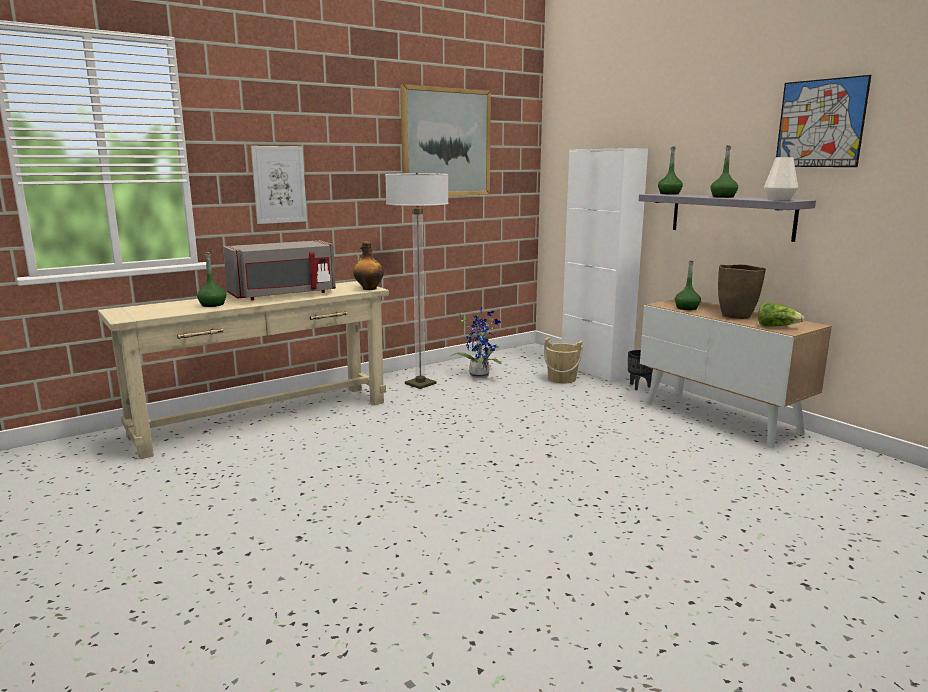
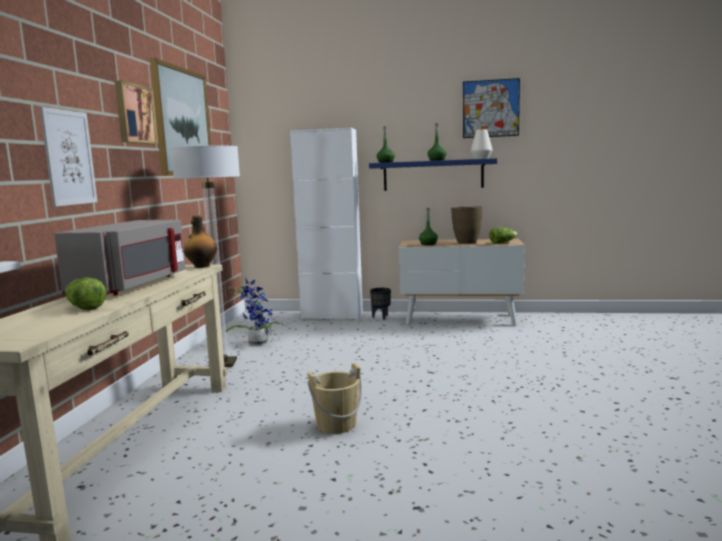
camera: 45 degrees left, 5 degrees down
green bottle [197,252,226,307] -> lettuce [65,277,107,310]
beige bucket [544,337,583,383] -> beige bucket moved to [307,363,362,434]
grey shelf [639,194,816,242] -> blue shelf [369,158,497,191]
none -> picture [115,80,158,144]

